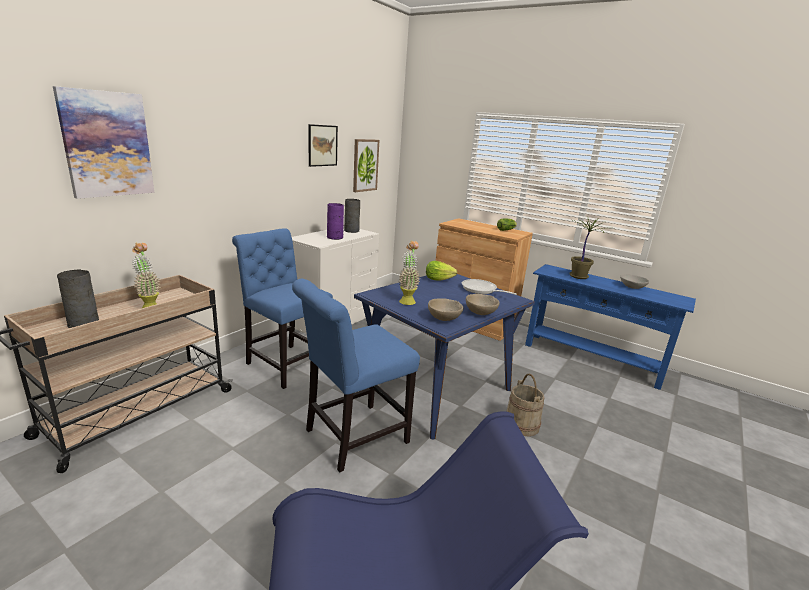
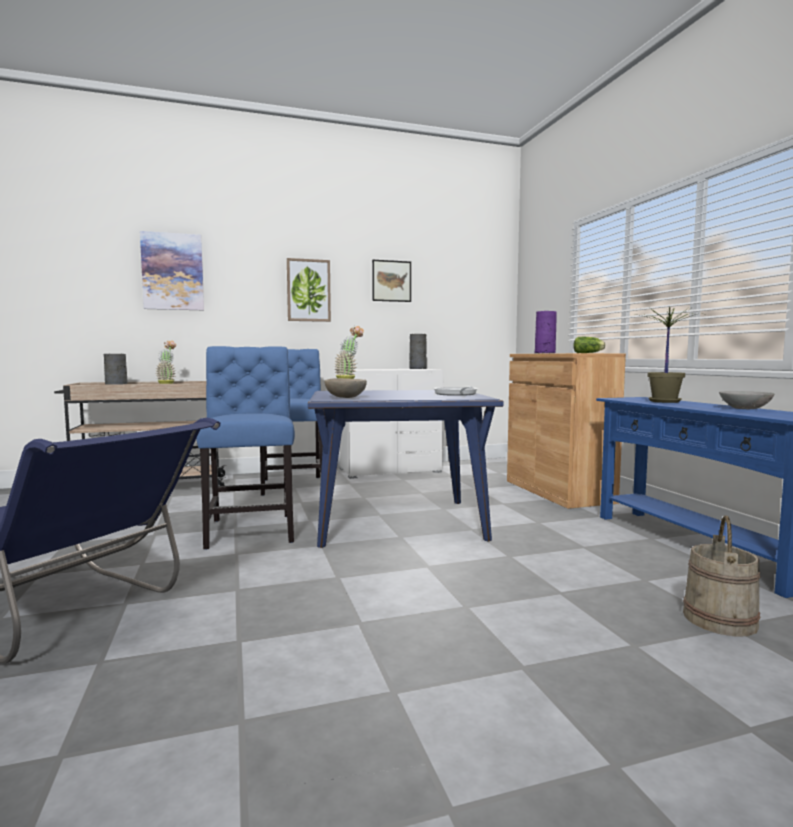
camera: 40 degrees right, 15 degrees down
blue chair [292,279,420,473] -> blue chair turned 75 degrees clockwise [196,346,295,550]
purple vase [327,203,344,240] -> purple vase moved to [535,311,557,353]
picture [353,139,379,192] -> picture moved to [287,258,331,322]
lettuce [426,261,457,281] -> none
beige bowl [466,294,500,315] -> none
beige bucket [506,374,545,436] -> beige bucket moved to [683,516,761,636]

